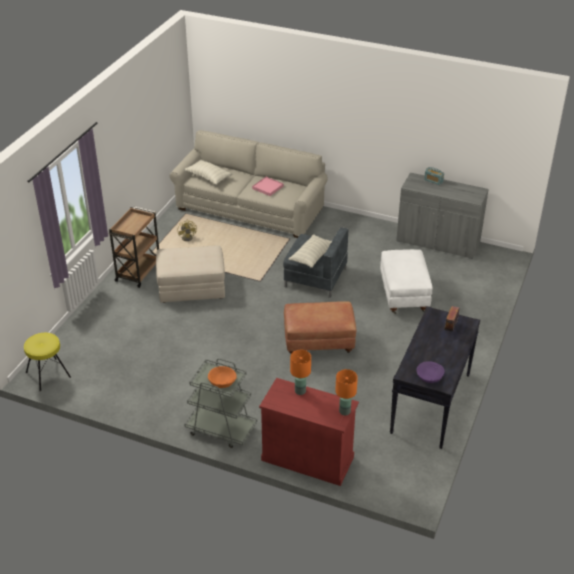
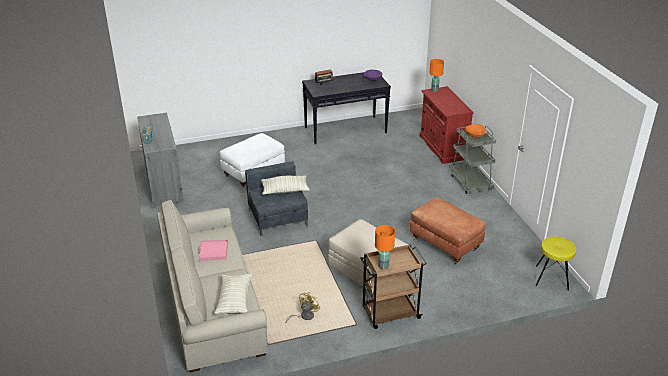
camera: 130 degrees left, 5 degrees down
brown ottoman [284,301,356,354] -> brown ottoman moved to [410,197,486,265]
orange table lamp [290,350,311,395] -> orange table lamp moved to [375,225,395,269]

